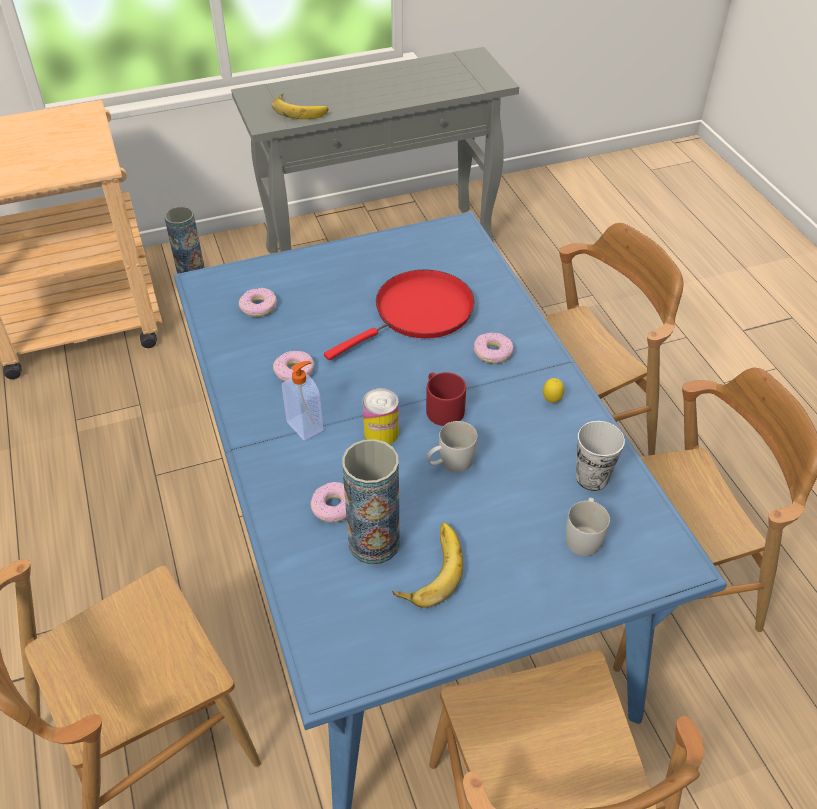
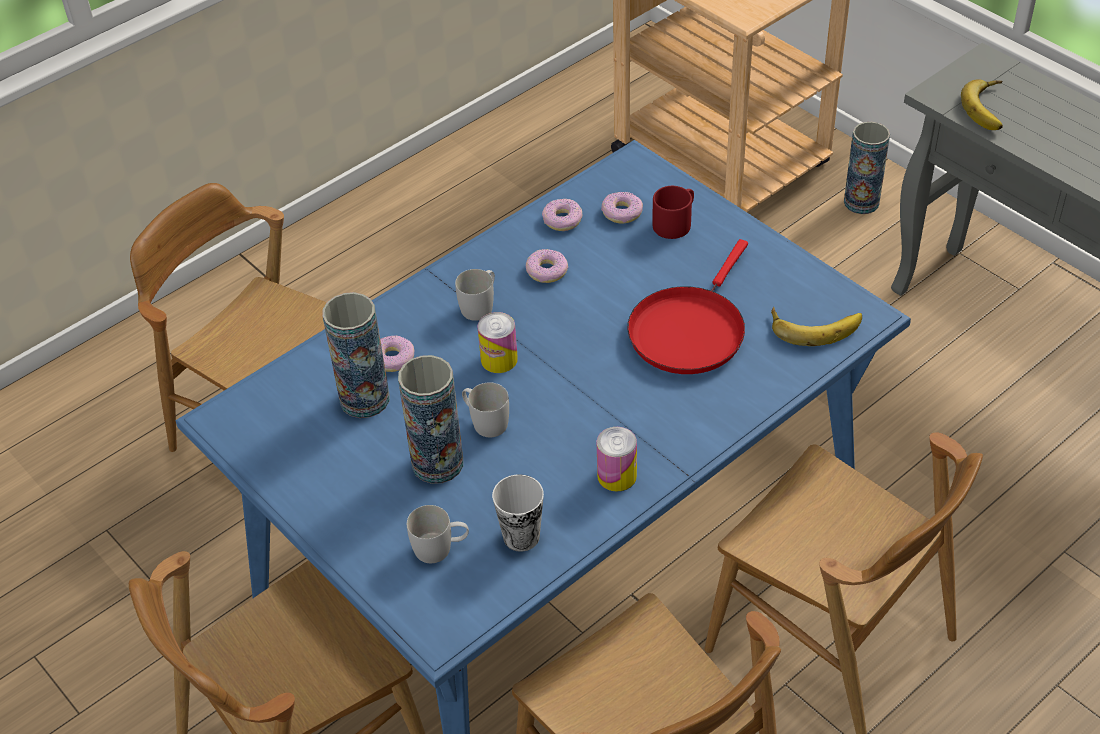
camera: 70 degrees right, 0 degrees up
soap dispenser [282,361,323,441] -> white mug [455,269,495,321]
red frying pan [324,269,474,360] -> red frying pan turned 90 degrees clockwise [628,239,748,374]
banana [392,522,463,608] -> banana moved to [771,306,862,346]
red mug [426,372,466,426] -> red mug moved to [652,186,694,239]
donut [474,332,513,364] -> donut moved to [542,199,582,231]
lemon [543,378,564,403] -> can [597,427,637,492]
none -> vase [398,355,463,484]

